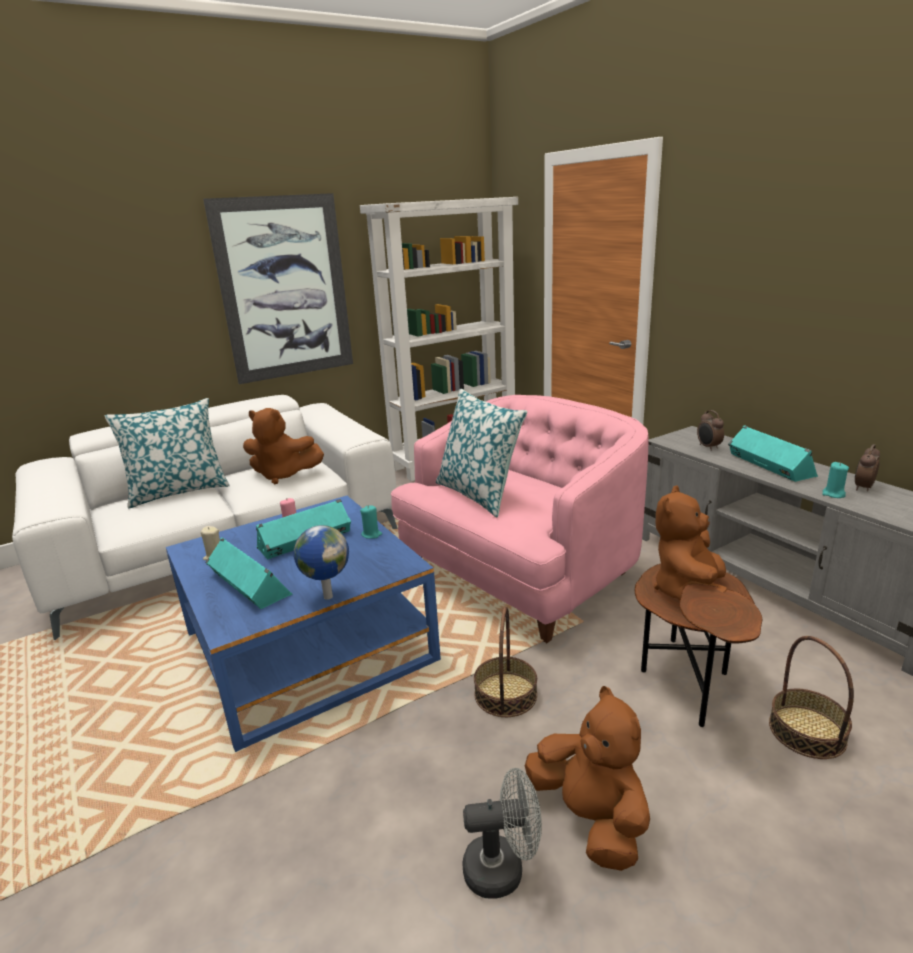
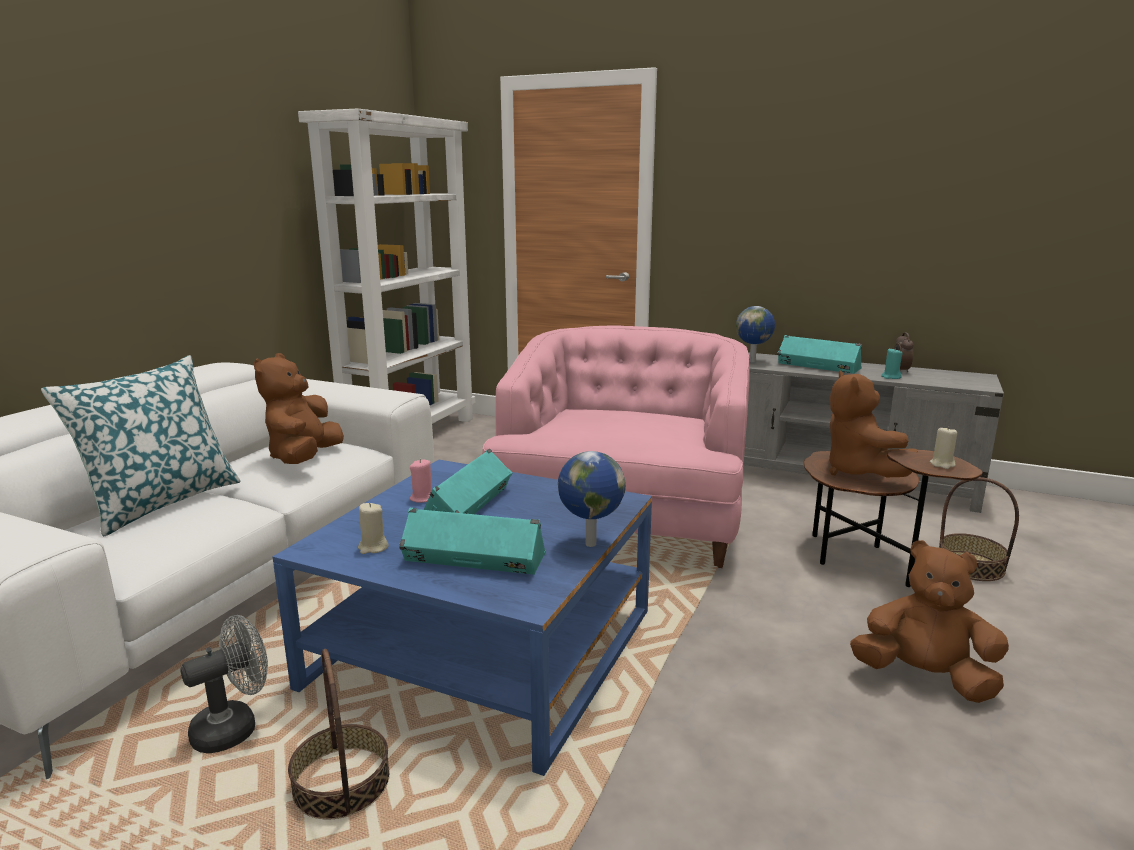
camera: 35 degrees left, 5 degrees down
picture [203,193,353,384] -> none
brown plush toy [243,408,324,484] -> brown plush toy turned 120 degrees clockwise [254,353,344,464]
turquoise candle [360,506,382,539] -> none
pillow [436,389,527,517] -> none
grey fan [463,768,542,899] -> grey fan moved to [180,615,268,753]
basket [474,606,537,717] -> basket moved to [288,649,390,819]
alarm clock [697,410,724,451] -> globe [736,306,775,362]
none -> beige candle [930,426,957,469]

